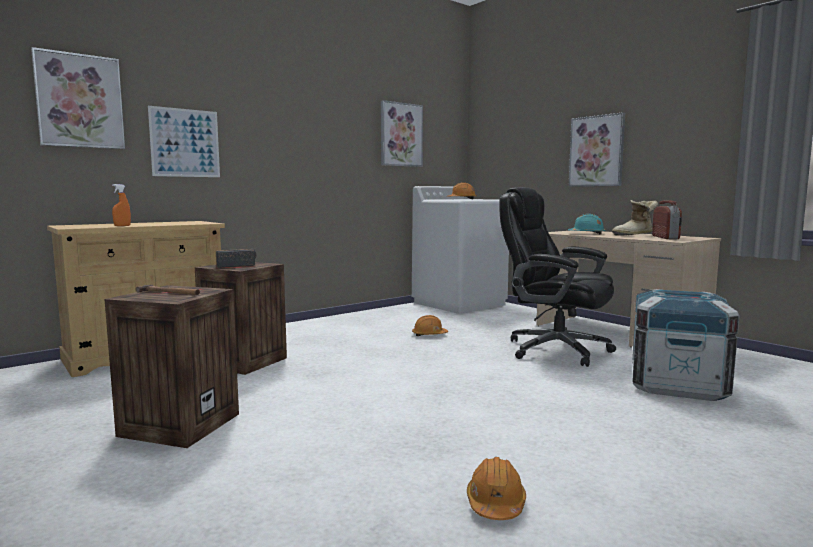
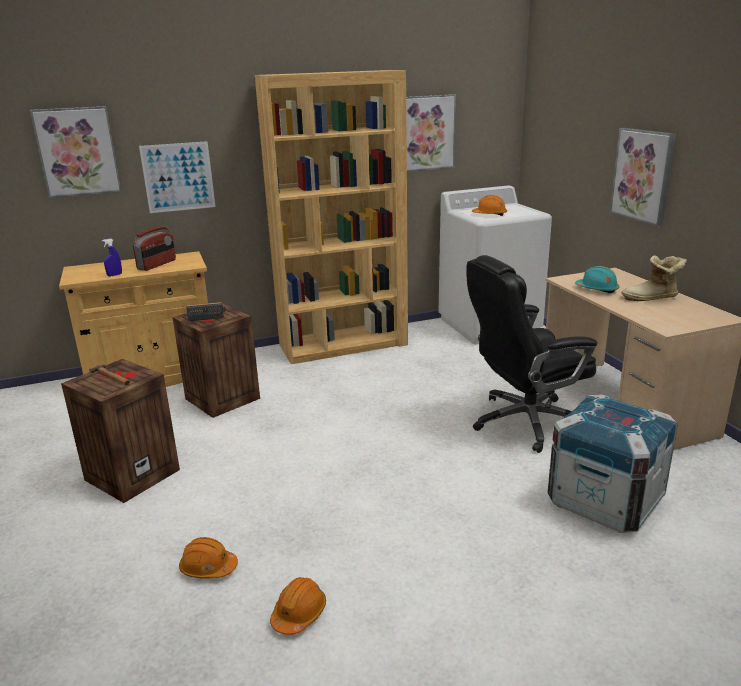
camera: 20 degrees right, 15 degrees up
orange spray bottle [112,184,131,226] -> blue spray bottle [102,238,122,276]
orange hard hat [412,315,448,336] -> orange hard hat moved to [179,537,238,579]
black office chair [499,187,616,367] -> black office chair turned 75 degrees counterclockwise [467,255,597,453]
radio [652,200,682,239] -> radio moved to [133,226,176,271]
none -> brown bookcase [255,70,408,364]

